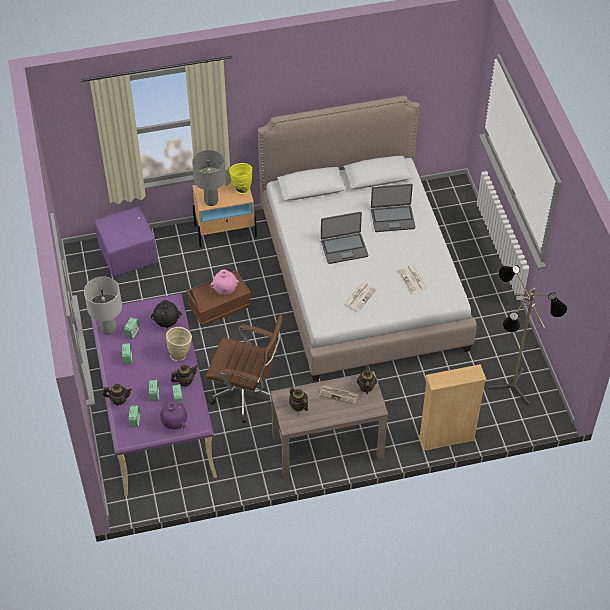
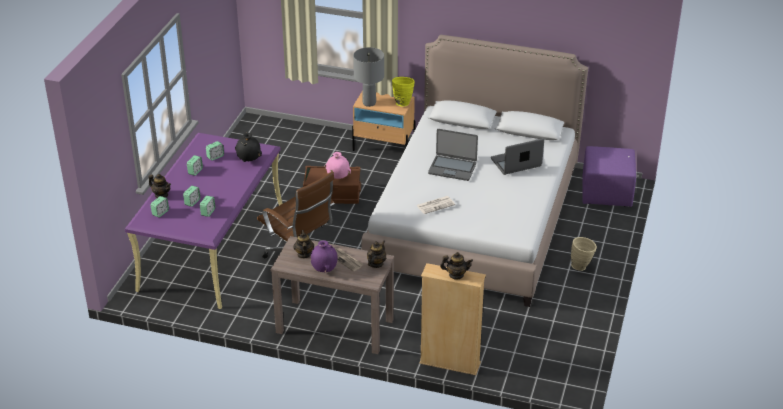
camera: 30 degrees right, 15 degrees down
grey table lamp [84,276,122,335] -> none
purple ottoman [95,207,158,277] -> purple ottoman moved to [582,146,636,207]
purple vase [160,401,187,430] -> purple vase moved to [310,240,338,272]
beige vase [166,327,192,361] -> beige vase moved to [571,237,597,271]
teapot [171,365,198,386] -> teapot moved to [440,252,473,280]
laptop [371,184,415,232] -> laptop turned 135 degrees clockwise [491,138,544,175]
newspaper [398,265,427,294] -> none
floor lamp [488,265,568,405] -> none

